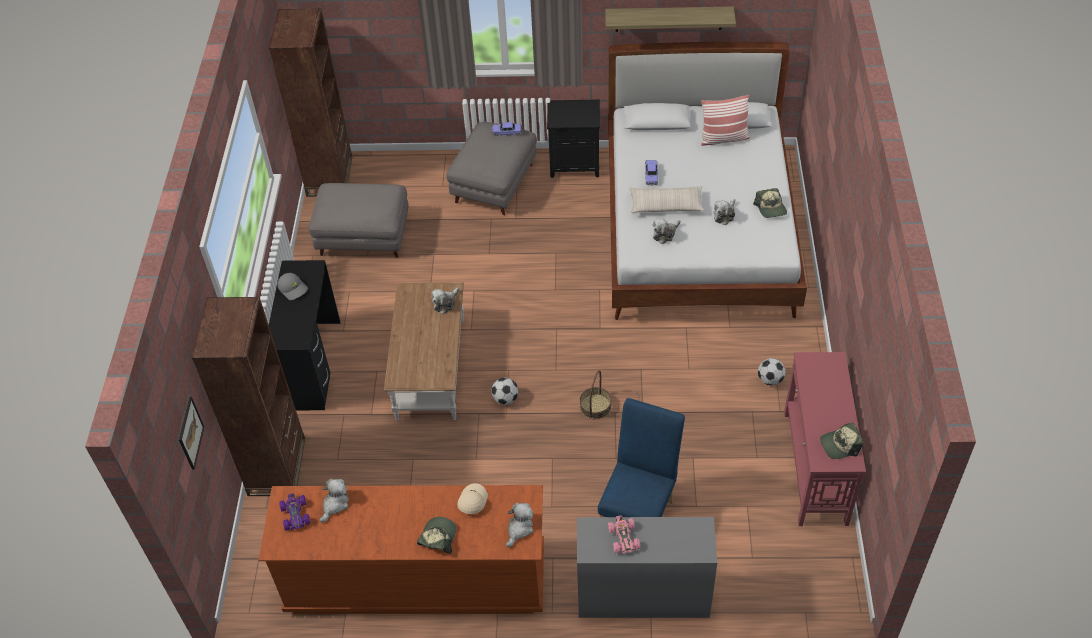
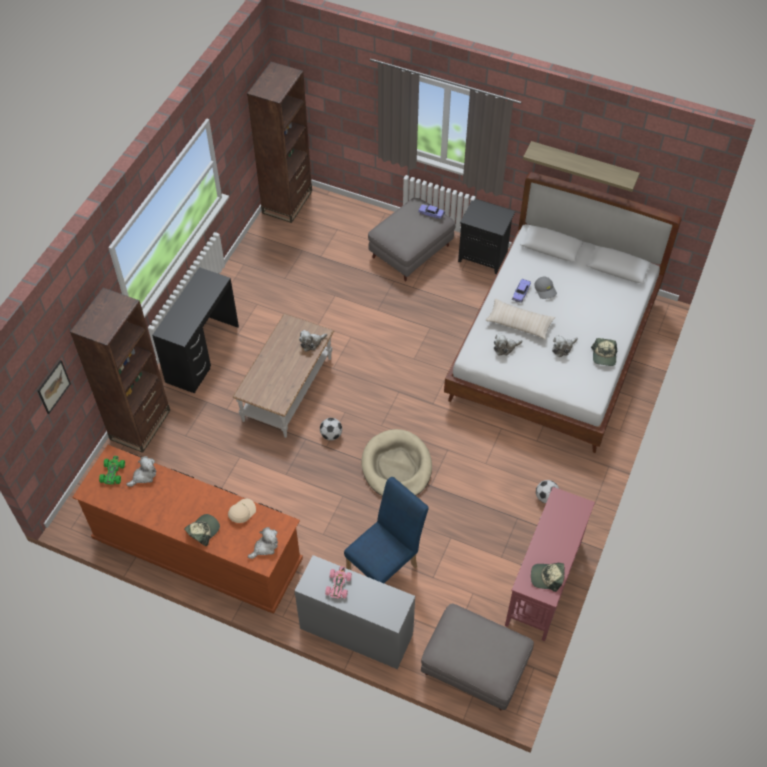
camera: 20 degrees right, 5 degrees up
grey cap [278,273,308,300] -> grey cap moved to [534,277,557,299]
purple toy car [279,493,310,530] -> green toy car [99,456,125,484]
grey ottoman [309,183,409,258] -> grey ottoman moved to [421,603,534,710]
basket [580,370,612,419] -> beige dog bed [362,429,432,496]
pillow [701,95,750,146] -> none

